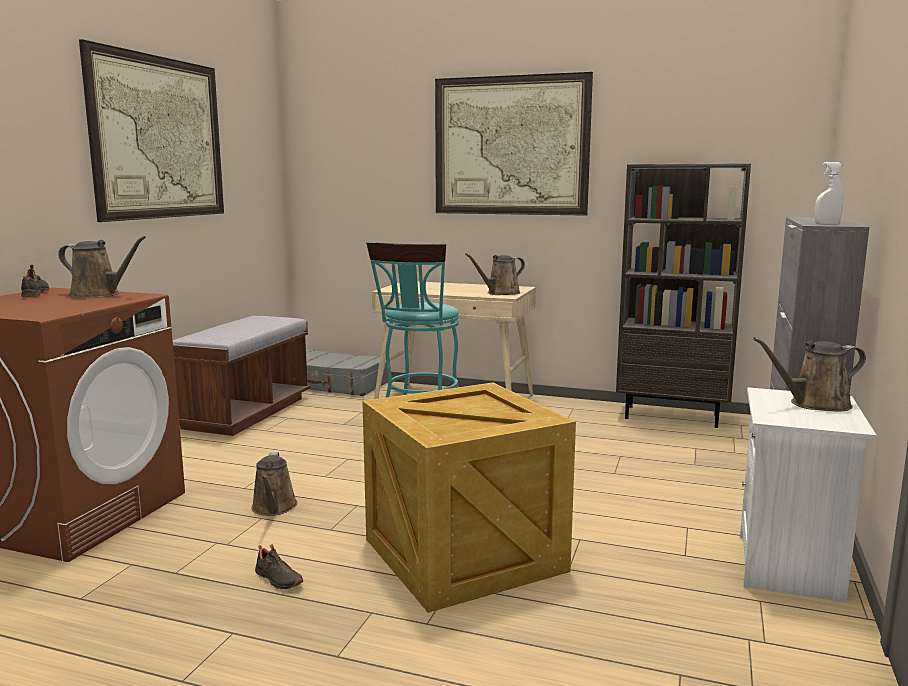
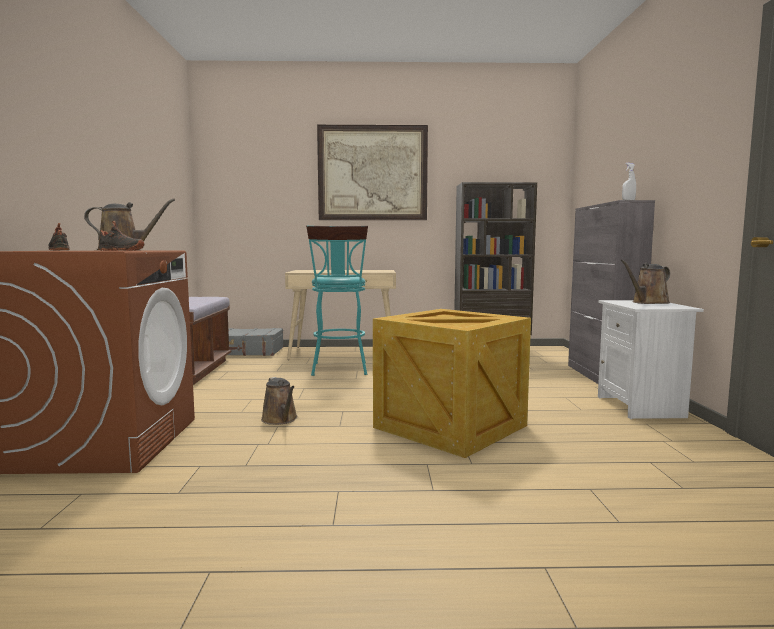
camera: 20 degrees left, 5 degrees down
picture [79,39,224,222] -> none
black shoe [255,544,303,590] -> black shoe moved to [98,221,144,251]
brown watering can [465,253,525,295] -> none

